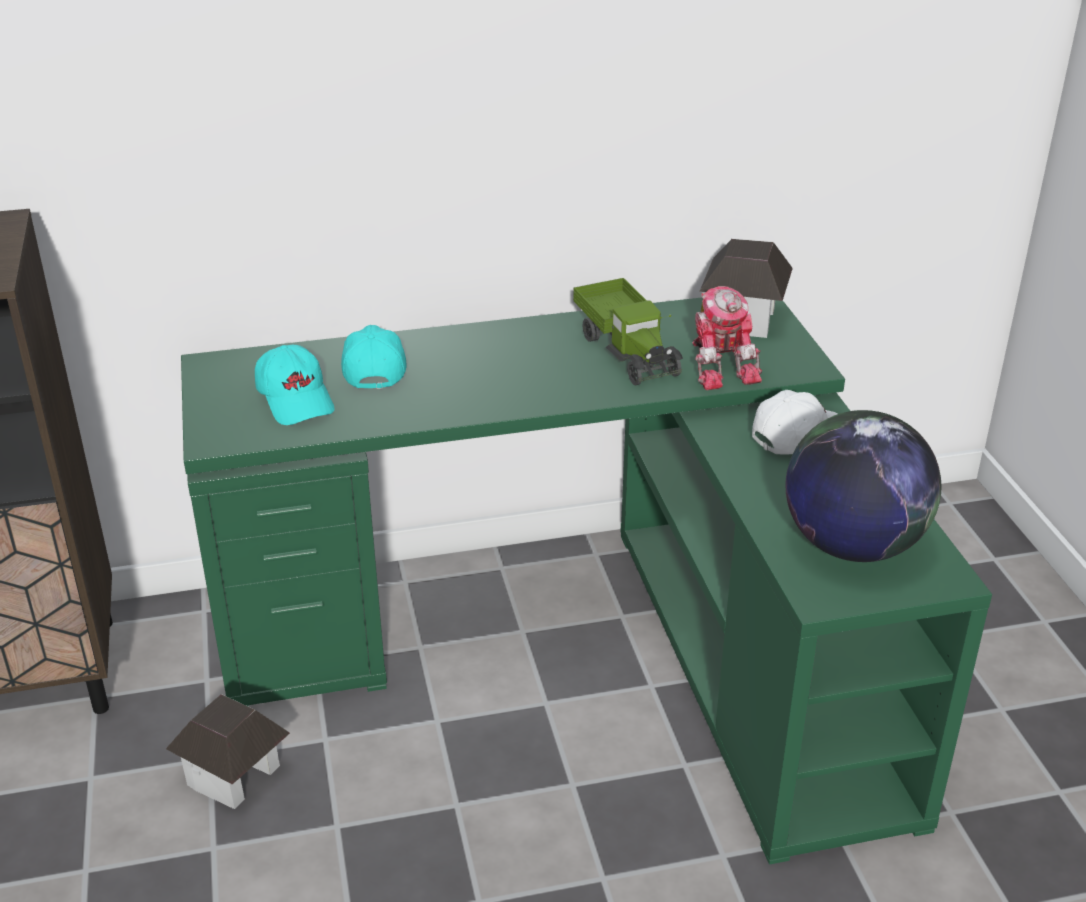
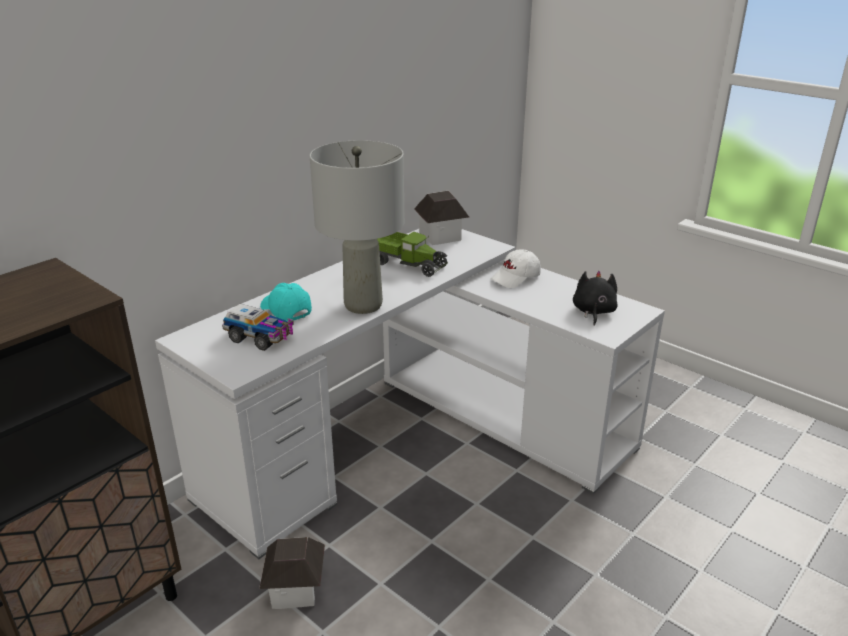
camera: 35 degrees left, 5 degrees down
green desk [181,298,992,865] -> white desk [155,229,665,559]
turquoise cap [255,345,335,425] -> toy truck [222,304,294,351]
toy robot [692,286,762,390] -> none
white cap [752,390,837,455] -> white cap turned 150 degrees counterclockwise [490,249,541,288]
globe [785,410,941,562] -> black plush toy [573,271,618,326]
none -> grey table lamp [310,140,404,314]

